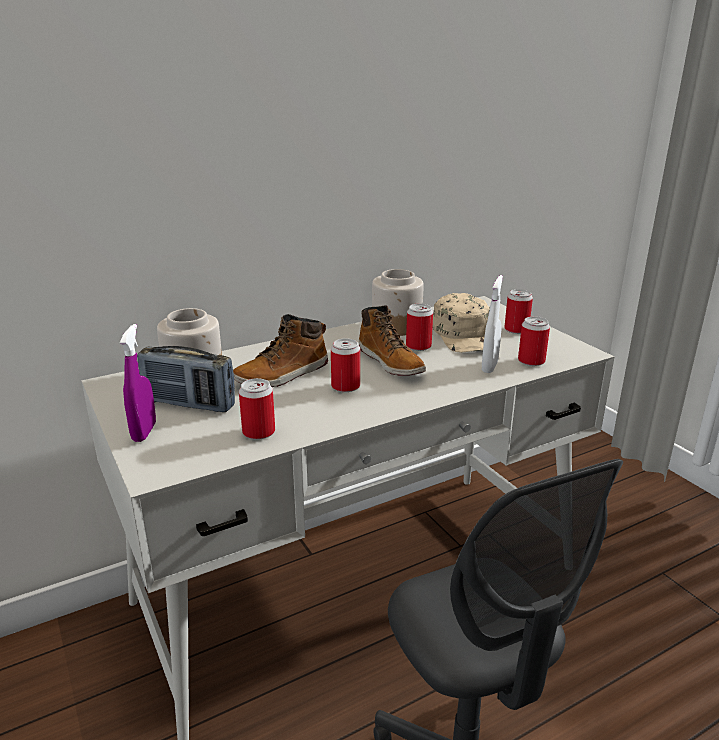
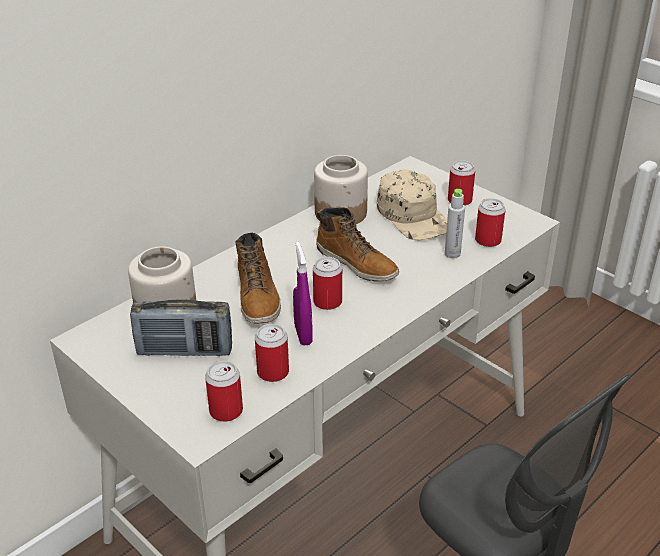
camera: 15 degrees left, 10 degrees up
purple spray bottle [120,324,156,442] -> purple spray bottle moved to [293,242,313,345]
boot [233,314,328,387] -> boot turned 45 degrees counterclockwise [236,233,281,324]
can [406,303,433,351] -> can moved to [205,361,243,422]
white spray bottle [482,275,503,373] -> grey bottle [445,189,465,259]

